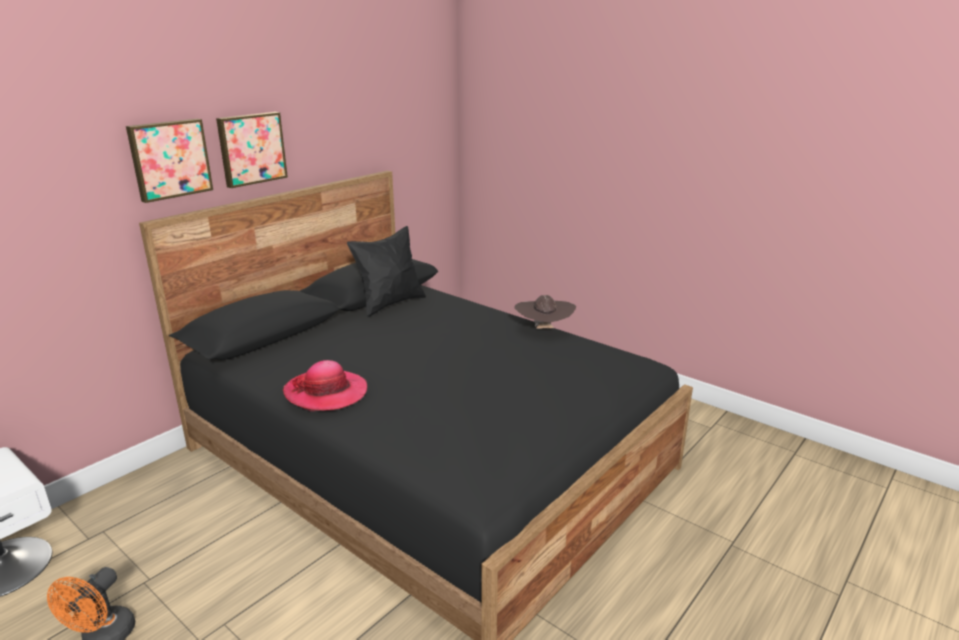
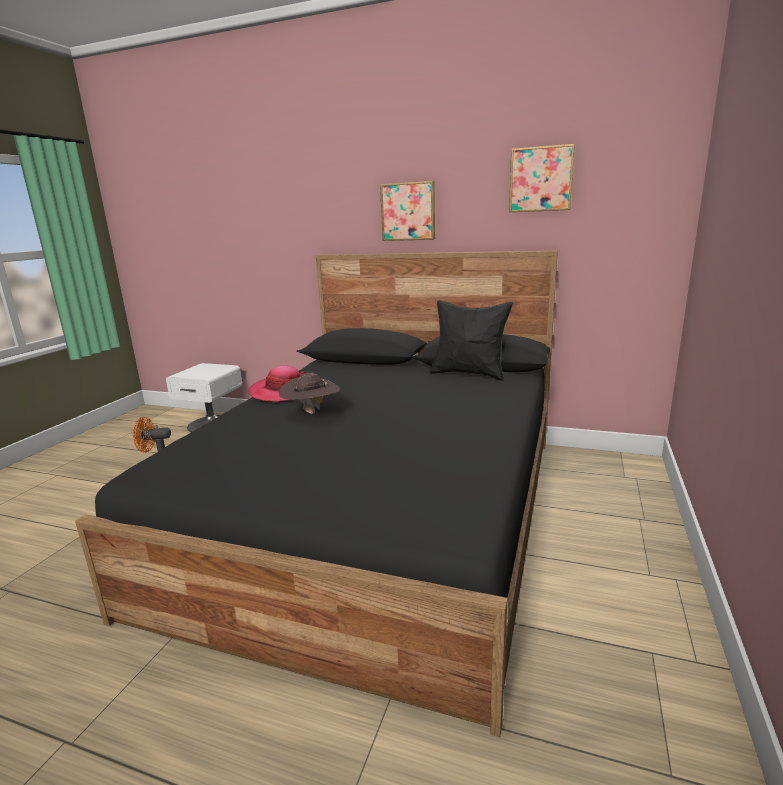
camera: 70 degrees right, 5 degrees down
picture [126,119,213,203] -> picture moved to [509,144,575,212]
brown hat [514,295,576,329] -> brown hat moved to [279,373,340,414]

